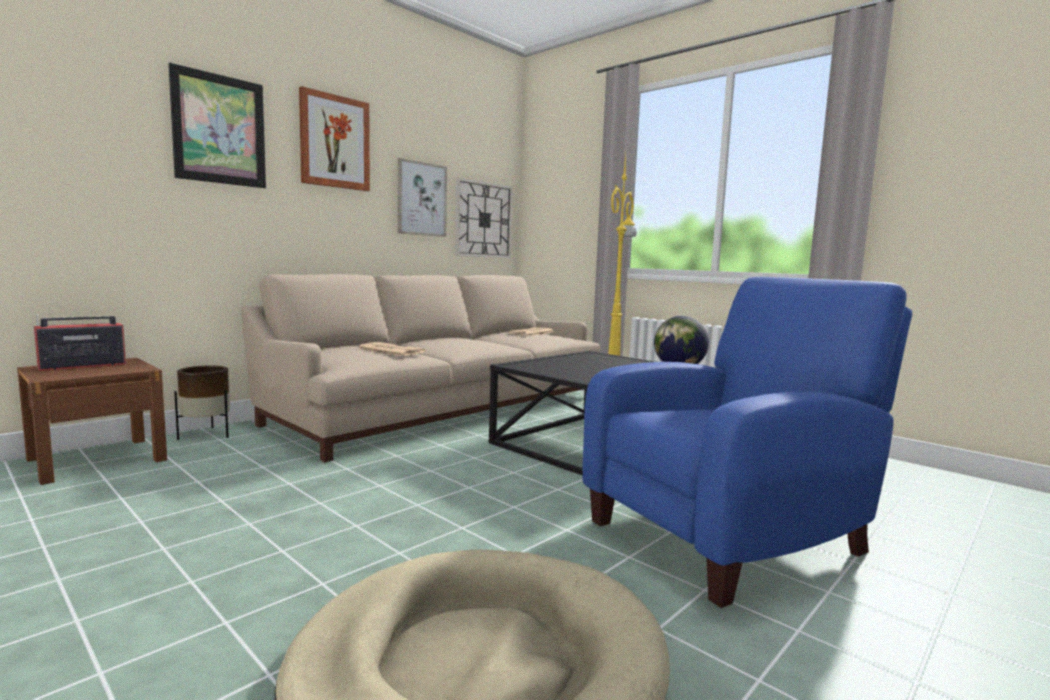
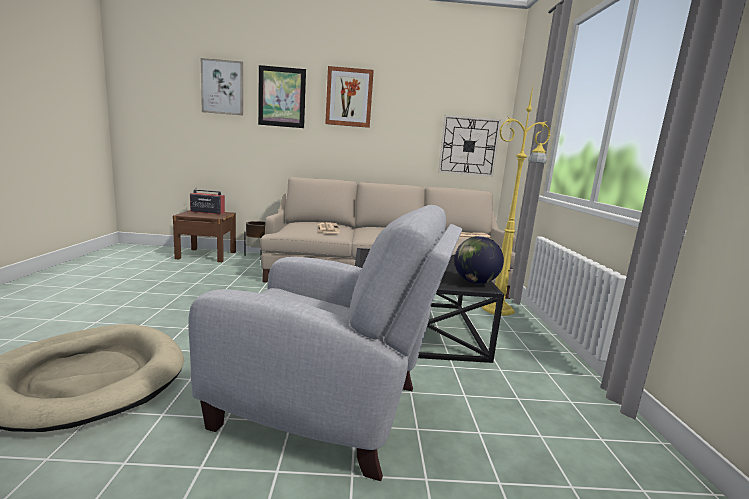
camera: 45 degrees right, 5 degrees up
picture [398,158,447,237] -> picture moved to [201,58,243,115]
blue armchair [582,277,912,608] -> grey armchair [188,205,462,481]

